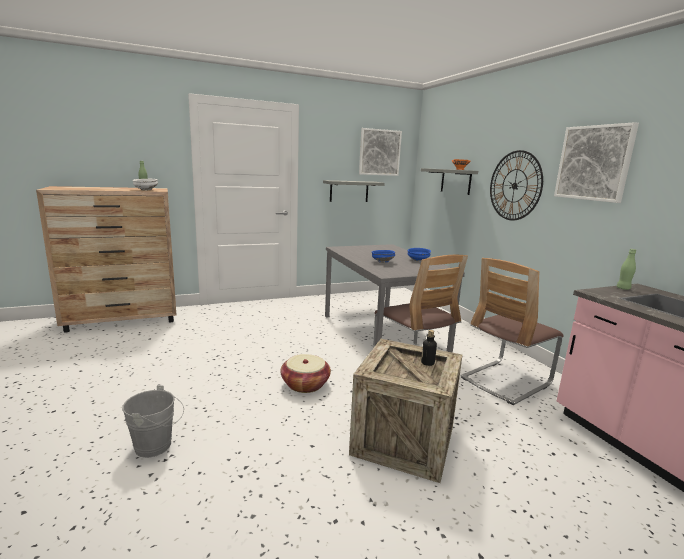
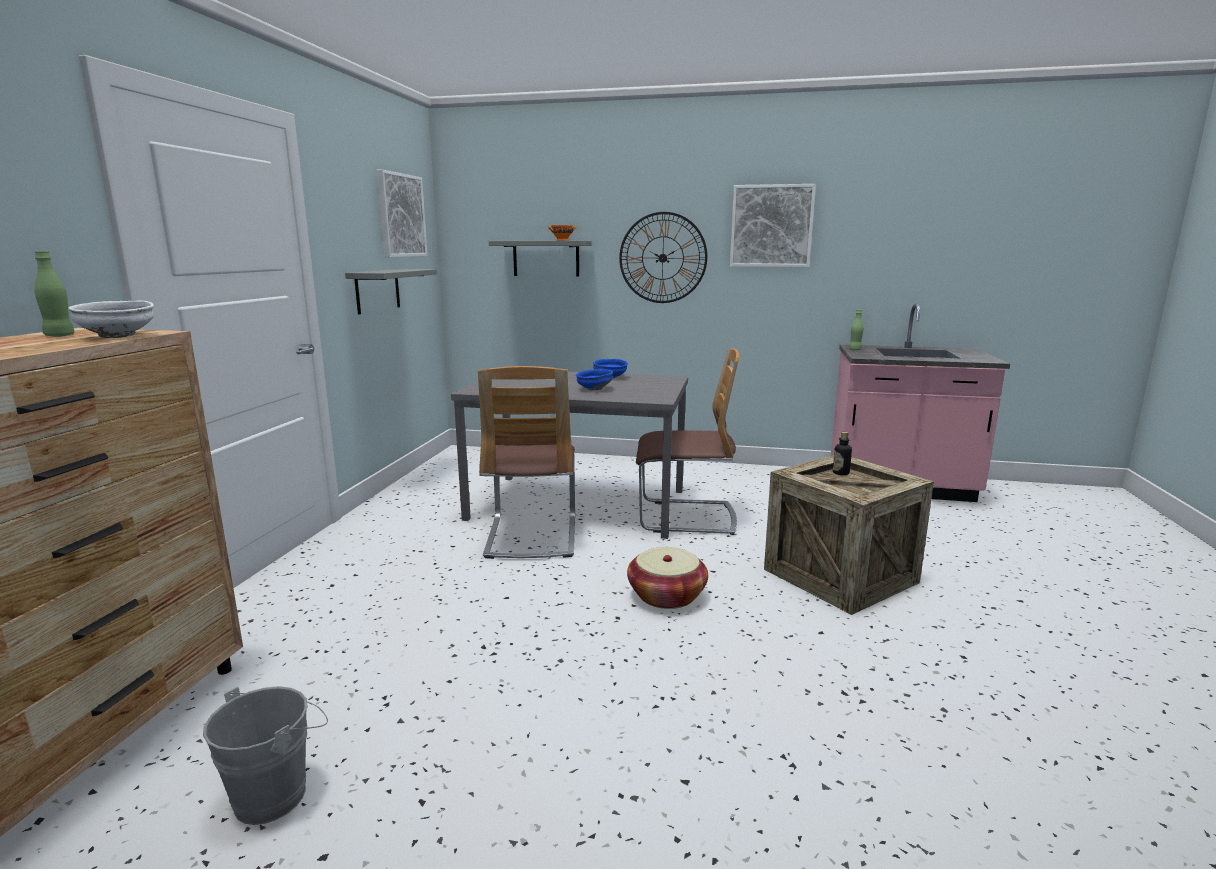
camera: 55 degrees left, 0 degrees up
grey bucket [122,385,184,458] -> grey bucket moved to [203,686,328,825]
chair [461,258,564,405] -> chair moved to [478,366,575,559]

